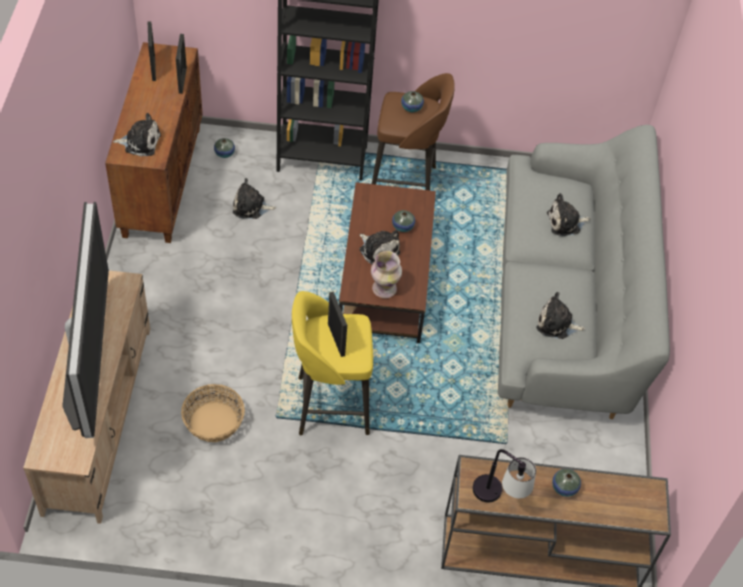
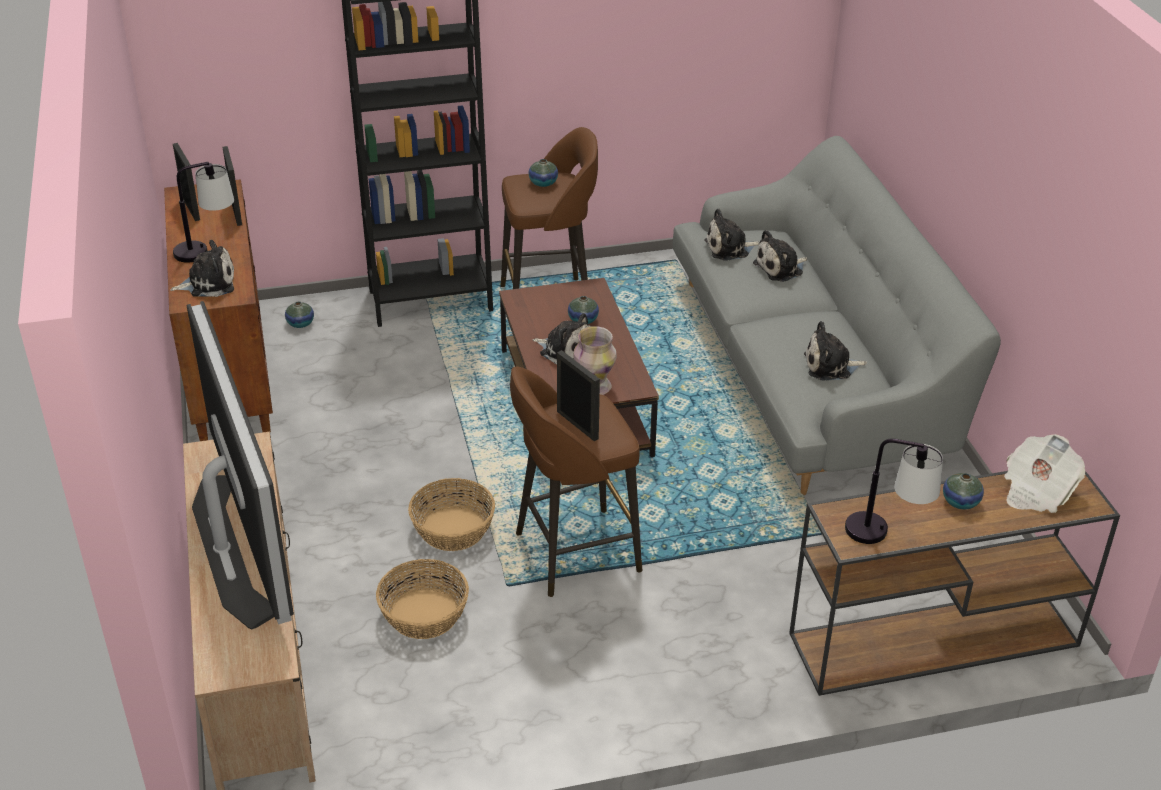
camera: 15 degrees left, 15 degrees down
plush toy [233,178,276,219] -> plush toy moved to [704,209,760,261]
yellow stool [292,291,373,435] -> brown stool [510,367,643,597]
none -> table lamp [173,162,234,263]
none -> basket [408,478,495,551]
none -> newspaper [1004,434,1085,513]

